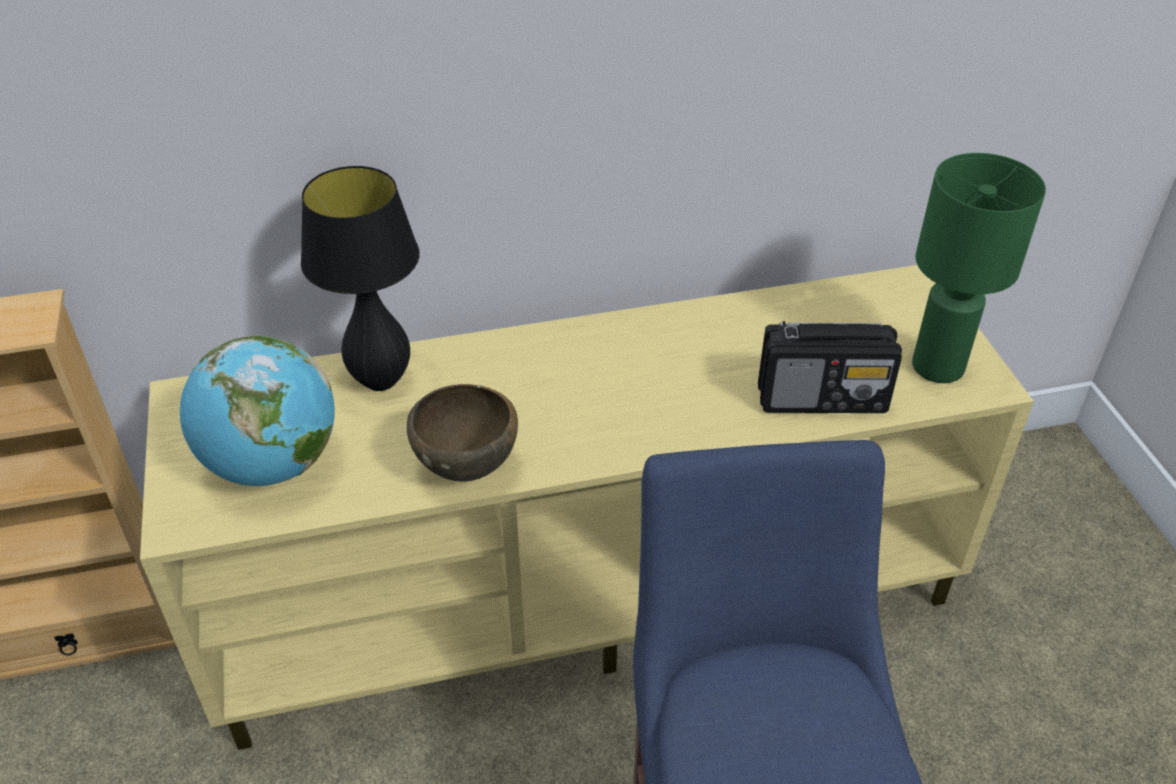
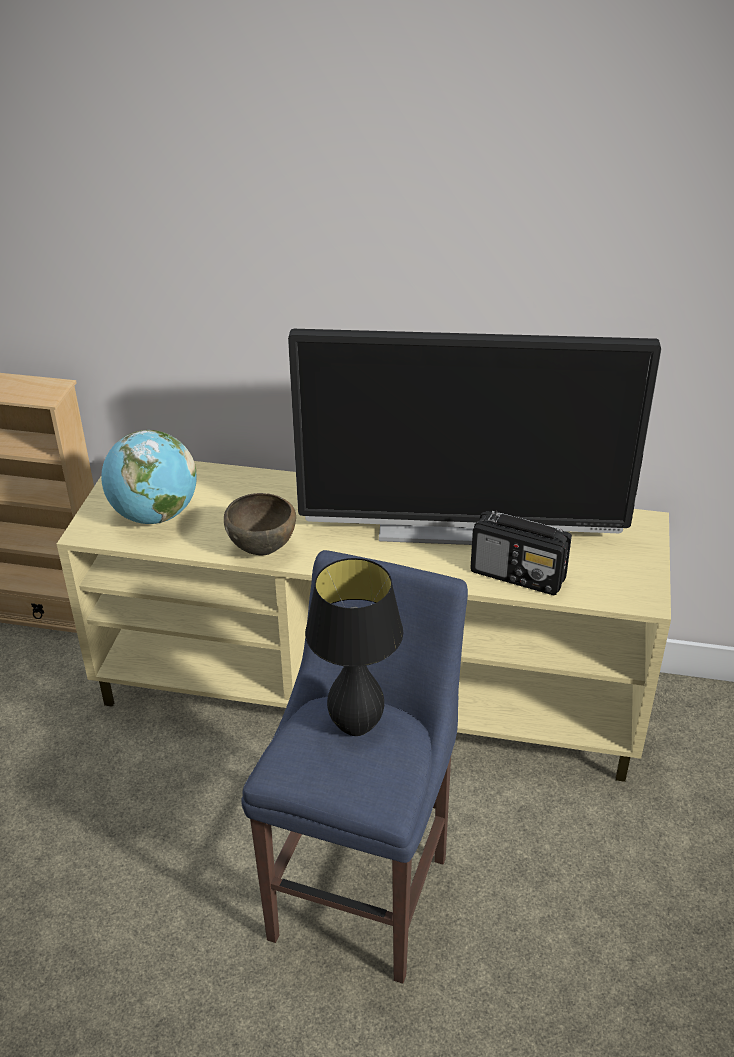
camera: 25 degrees right, 5 degrees down
black table lamp [301,166,420,391] -> black table lamp moved to [305,558,403,736]
green table lamp [912,153,1046,383] -> none
none -> television [288,329,661,545]

